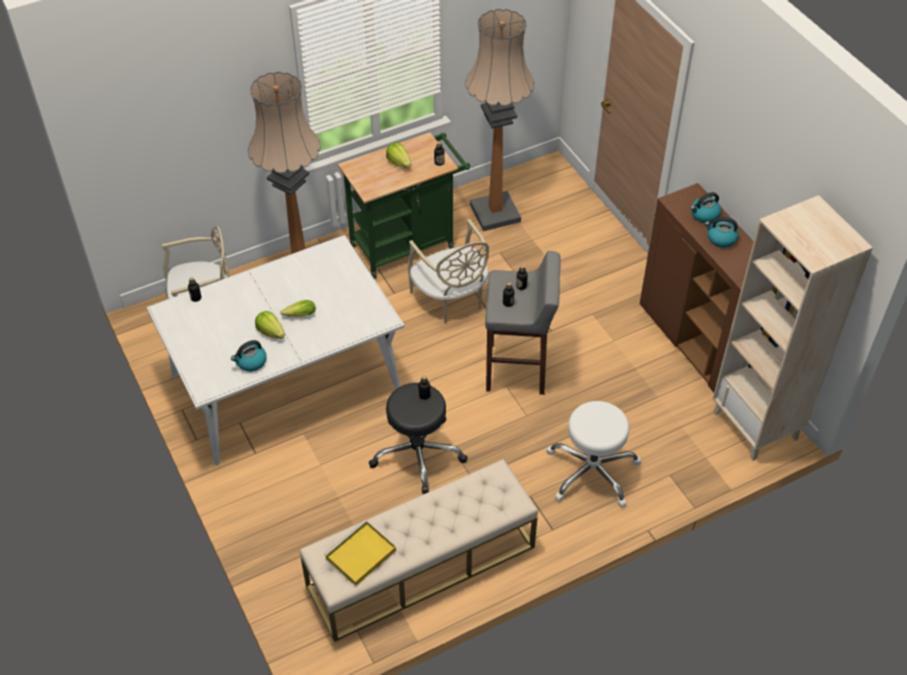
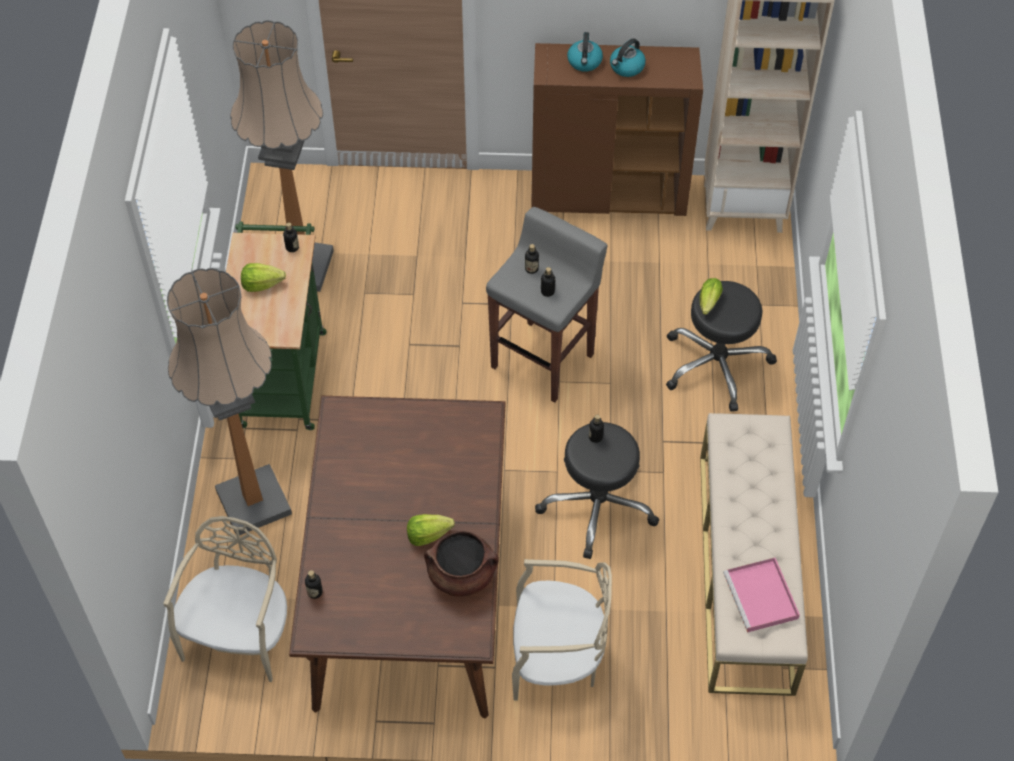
camera: 60 degrees left, 5 degrees up
white dining table [146,235,405,466] -> brown dining table [289,396,506,718]
kettle [231,340,267,372] -> brown cooking pot [424,531,499,597]
lettuce [280,300,316,317] -> lettuce moved to [700,278,723,315]
yellow tray [324,520,396,586] -> pink tray [723,558,800,632]
beige chair [408,219,489,324] -> beige chair moved to [512,559,612,701]
white stool [546,401,641,507] -> black stool [666,281,777,411]

